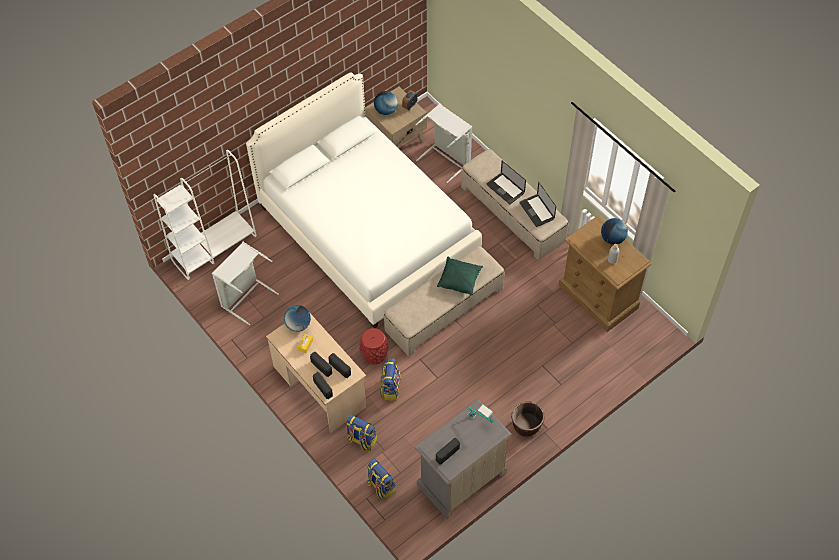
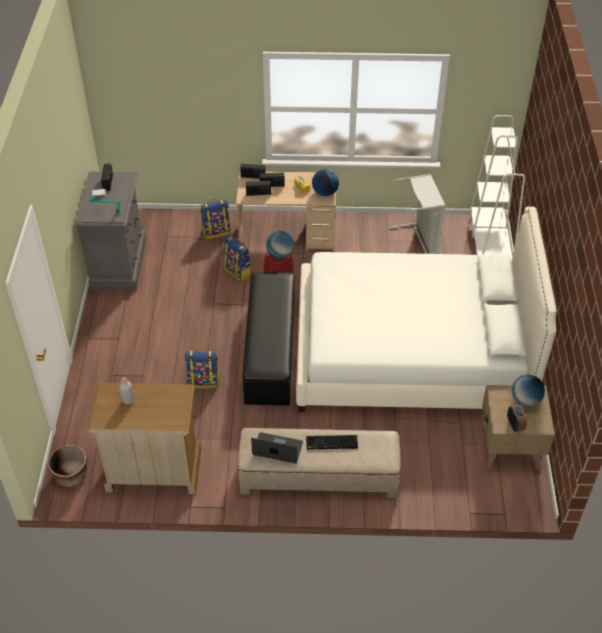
camera: 130 degrees right, 10 degrees down
backpack [367,459,396,500] -> backpack moved to [185,348,219,389]
beige bench [384,246,505,356] -> black bench [243,272,295,406]
grey laundry basket [415,104,472,183] -> none
green pillow [437,257,483,296] -> none
laptop [487,161,526,204] -> keyboard [306,435,358,450]
brown planter [512,402,545,437] -> brown planter moved to [48,445,87,487]
globe [601,218,628,245] -> globe moved to [266,231,294,259]

